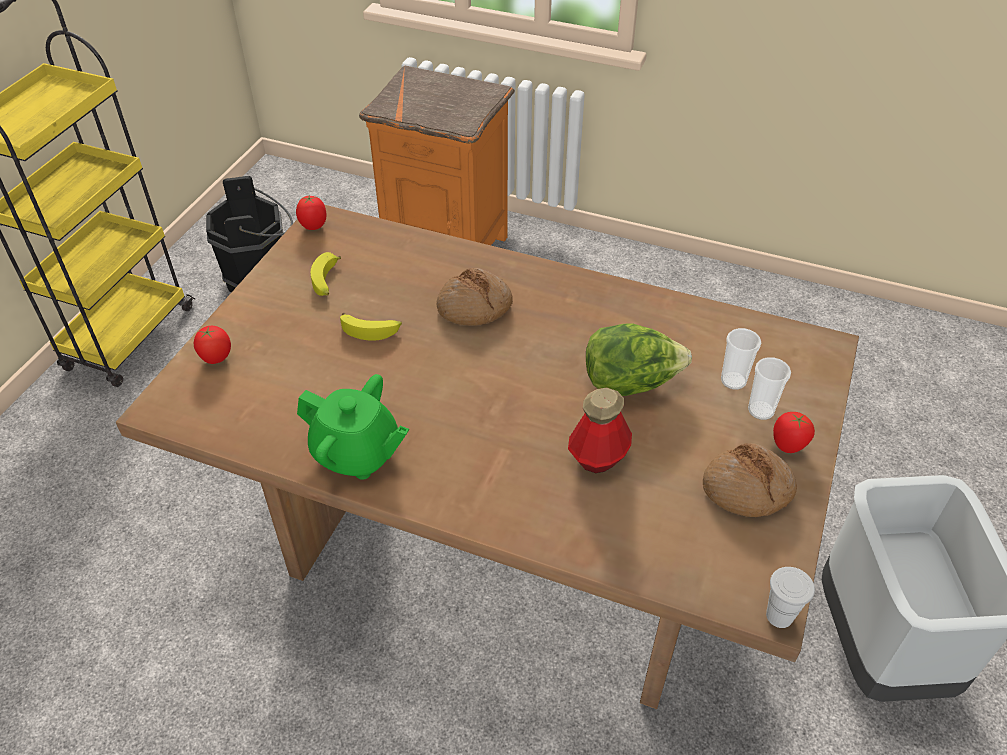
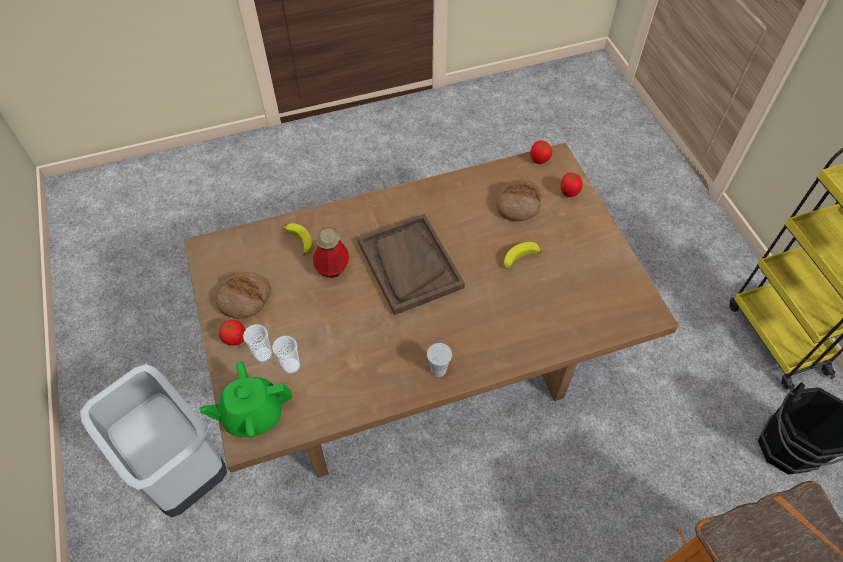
camera: 140 degrees right, 10 degrees up
tomato [296,194,326,230] -> tomato moved to [530,140,552,164]
green teapot [297,374,409,480] -> green teapot moved to [199,361,292,438]
banana [311,252,341,296] -> banana moved to [284,223,313,256]
bread [437,268,513,326] -> bread moved to [496,179,541,221]
lettuce [586,323,692,396] -> none
white cup [766,567,815,628] -> white cup moved to [427,343,452,377]
none -> brown tray [357,214,465,315]

